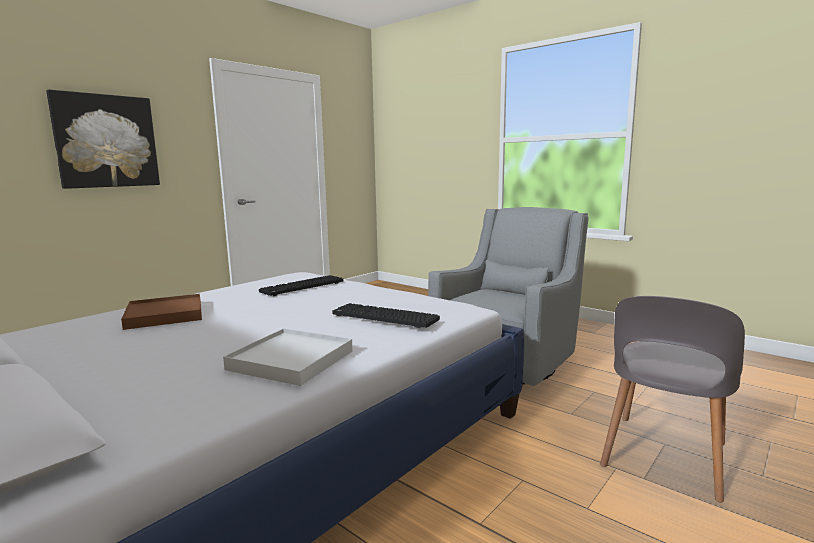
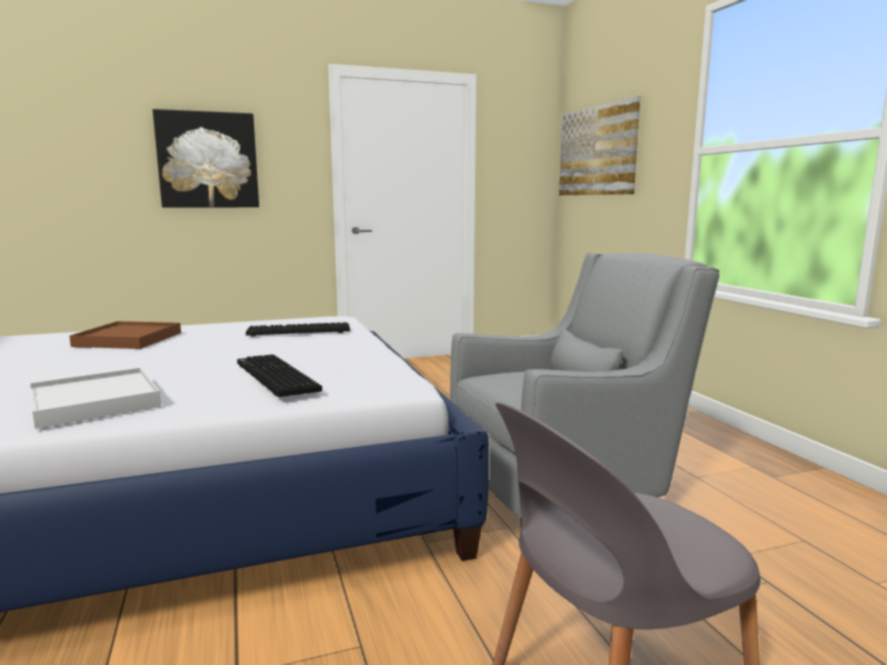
camera: 30 degrees right, 0 degrees up
none -> picture [559,96,640,195]

